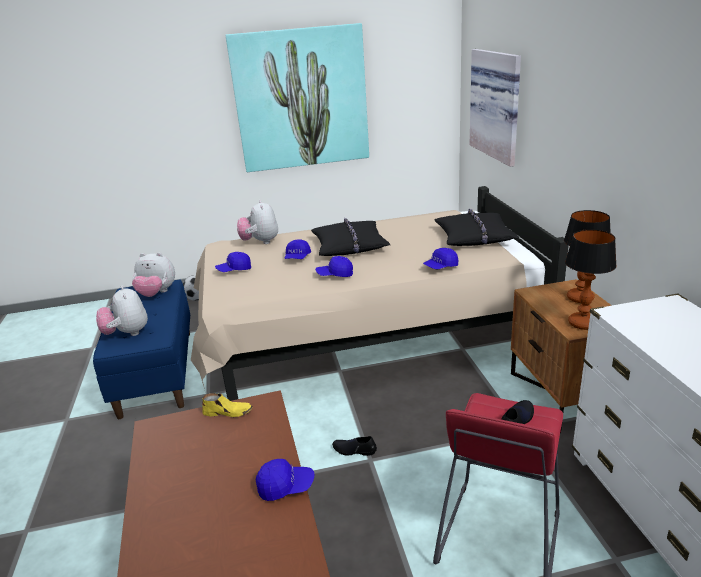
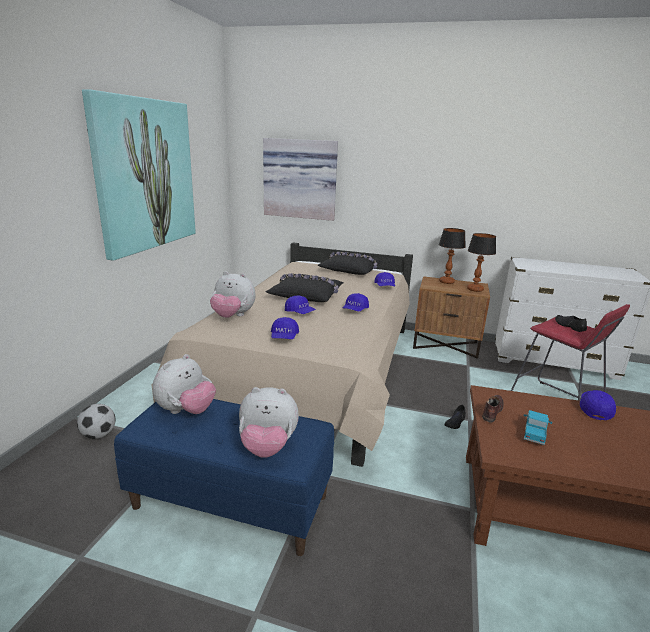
camera: 65 degrees left, 5 degrees down
yellow shoe [202,393,253,417] -> brown shoe [482,395,504,423]
none -> toy truck [524,410,552,445]

